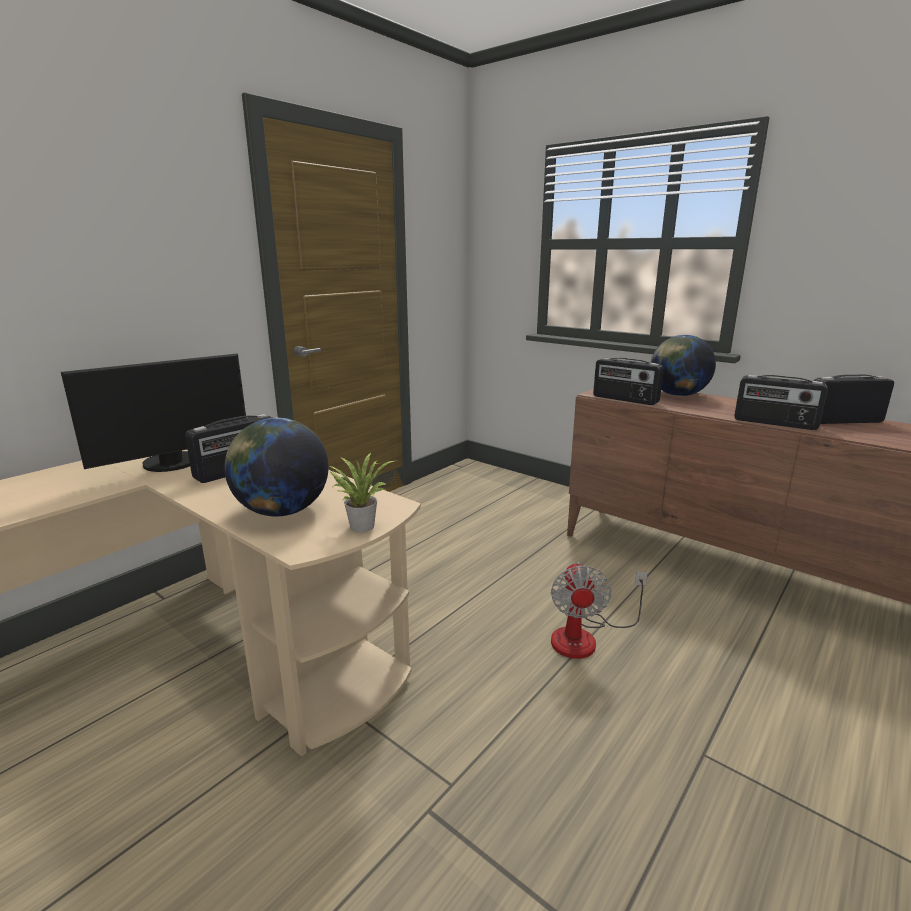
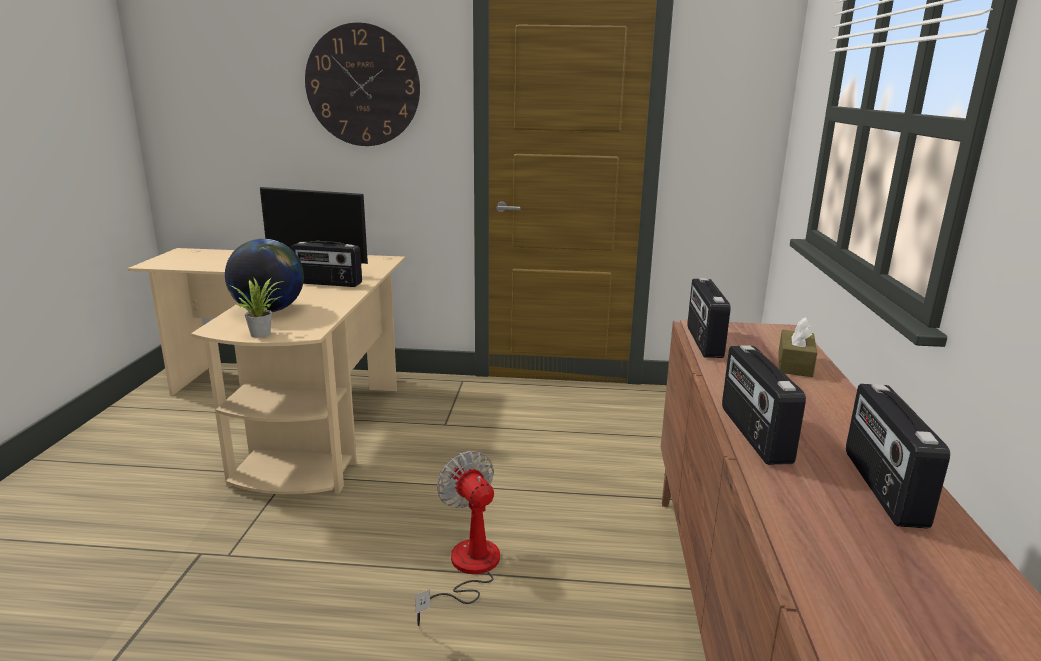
camera: 55 degrees right, 0 degrees up
fan [551,562,648,659] -> fan turned 90 degrees clockwise [415,451,500,626]
globe [650,335,716,396] -> brown tissue box [778,317,817,377]
radio [813,375,894,424] -> radio turned 135 degrees counterclockwise [846,384,950,529]
none -> wall clock [305,22,420,146]

